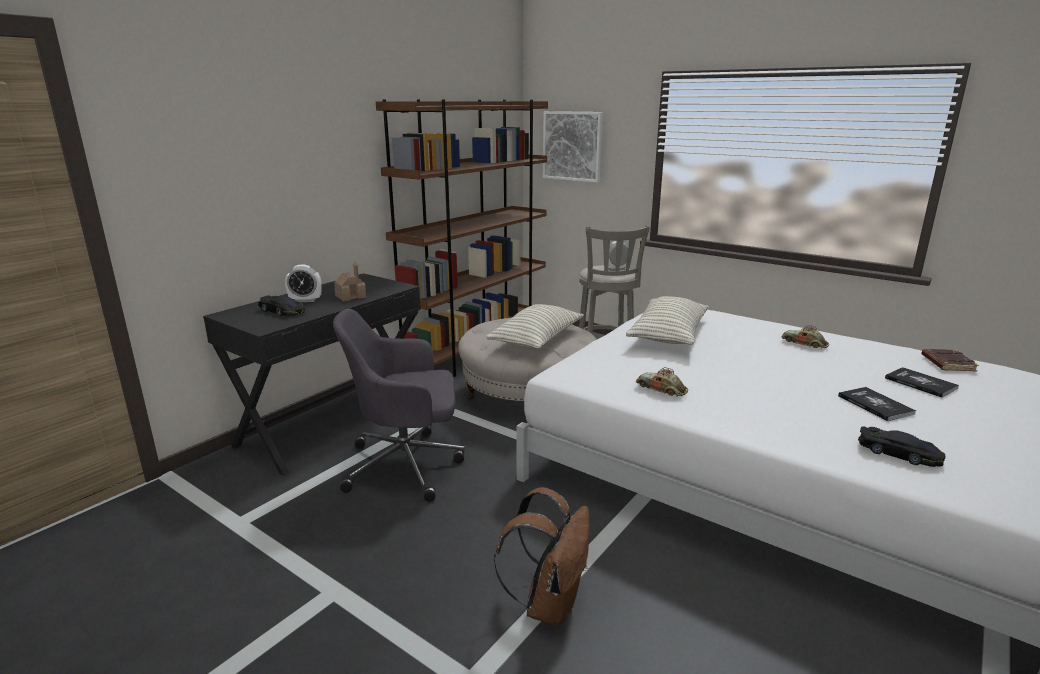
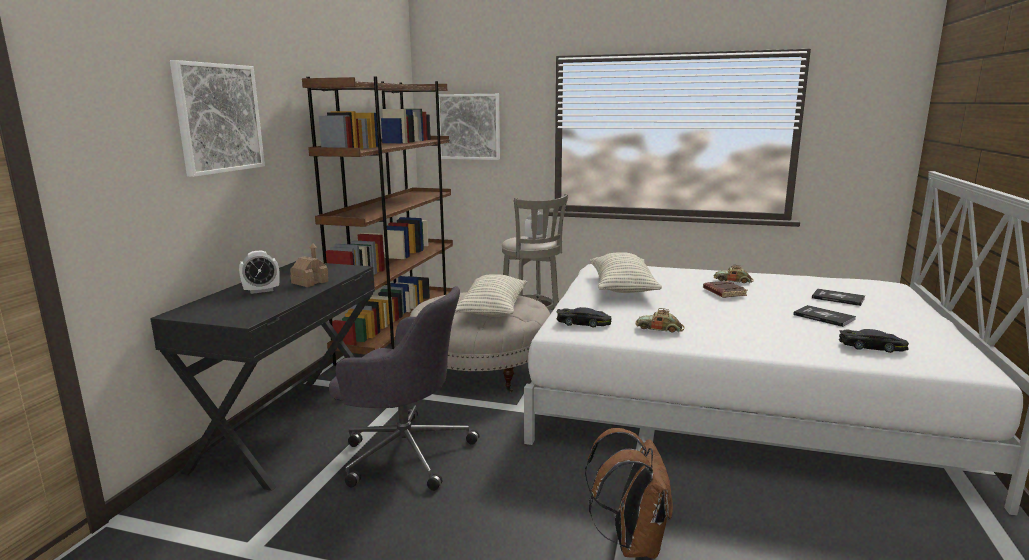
camera: 20 degrees left, 5 degrees down
black toy car [258,296,305,316] -> black toy car moved to [556,307,612,328]
grey office chair [333,309,465,502] -> grey office chair turned 135 degrees counterclockwise [329,286,479,491]
brown book [921,349,979,372] -> brown book moved to [703,281,748,298]
none -> picture [170,60,265,177]

